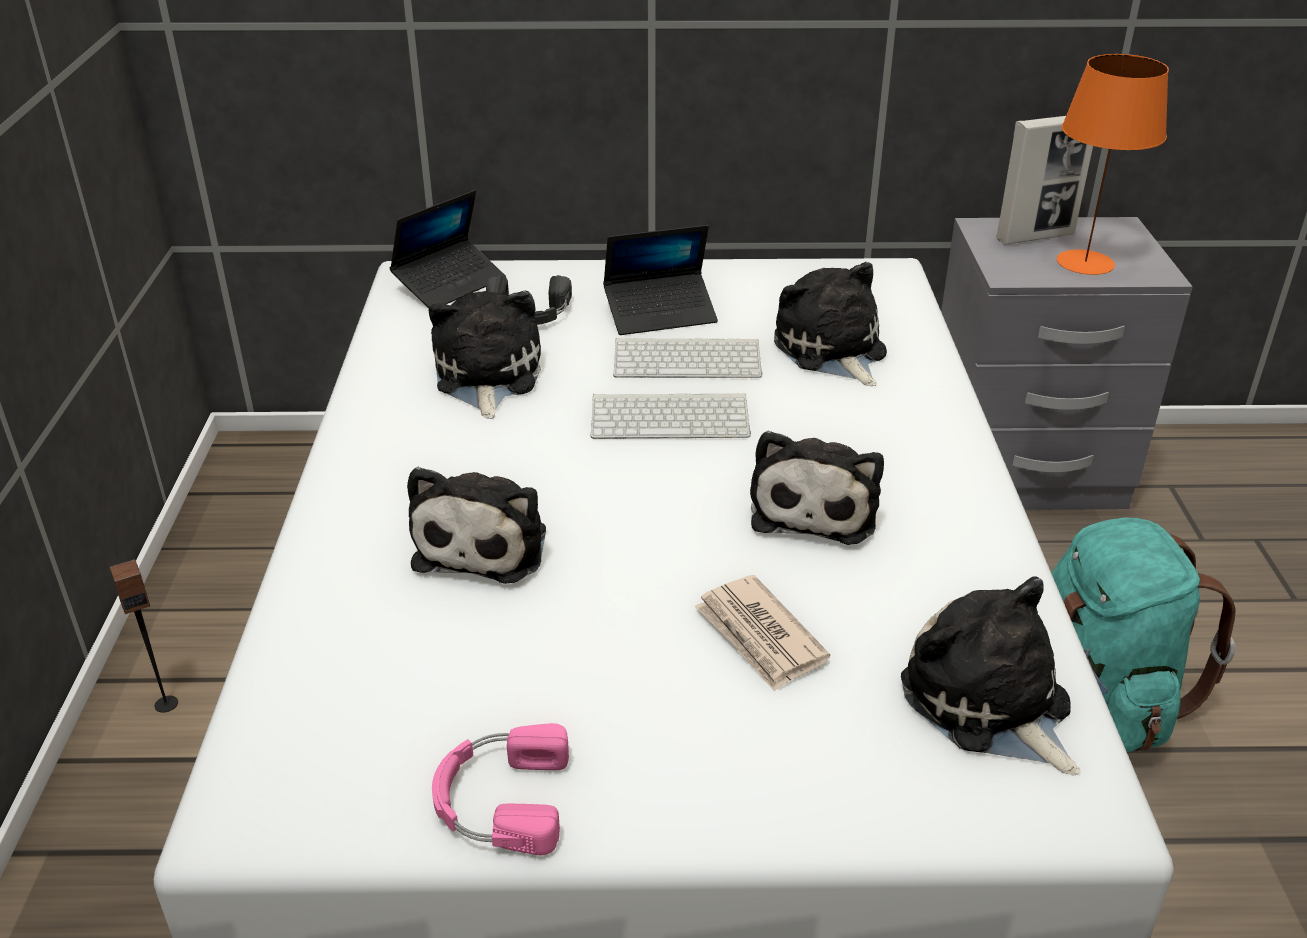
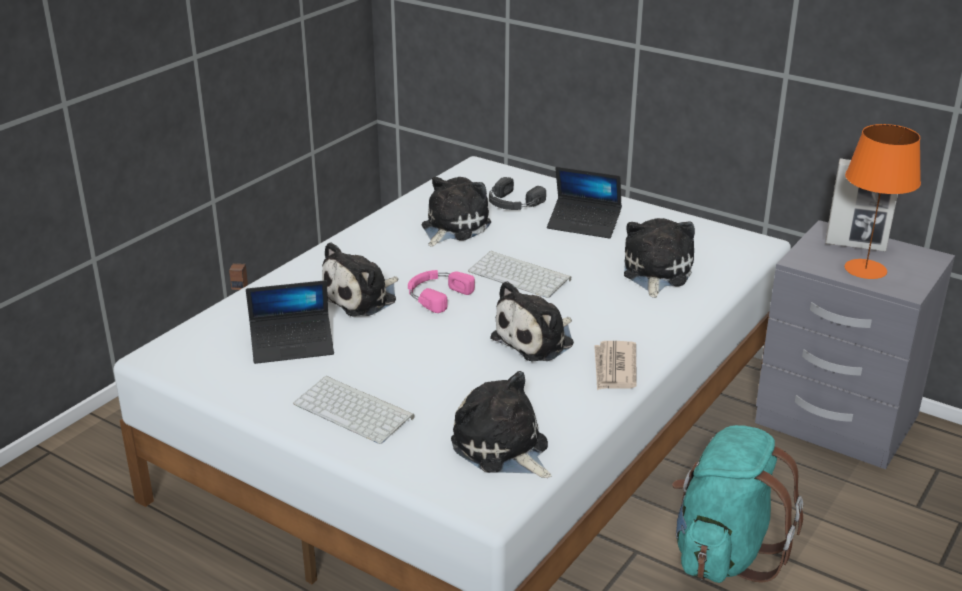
camera: 35 degrees right, 5 degrees down
laptop [390,190,506,308] -> laptop moved to [246,280,334,364]
pink headphones [432,723,569,855] -> pink headphones moved to [408,270,475,313]
keyboard [613,338,762,378] -> keyboard moved to [293,376,415,444]
newspaper [695,575,830,692] -> newspaper moved to [594,341,637,390]
plush toy [901,576,1081,776] -> plush toy turned 45 degrees counterclockwise [451,371,552,478]

